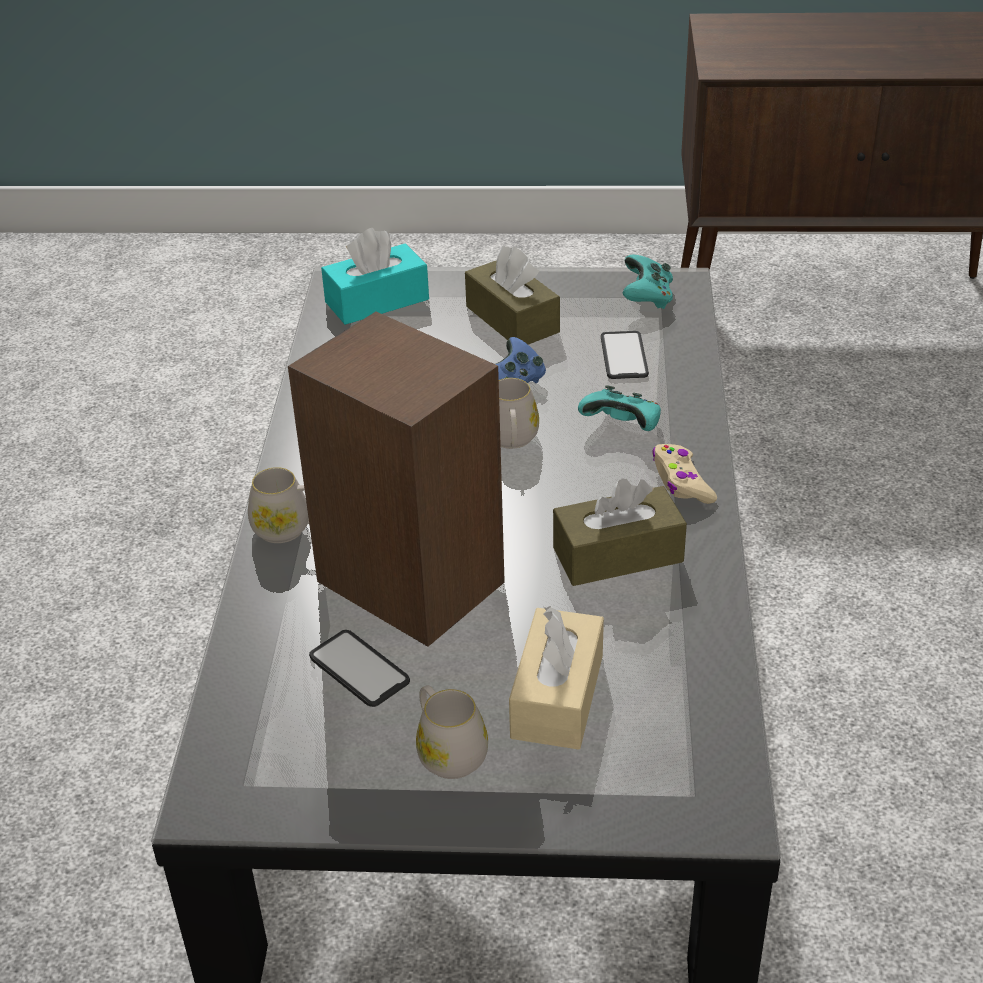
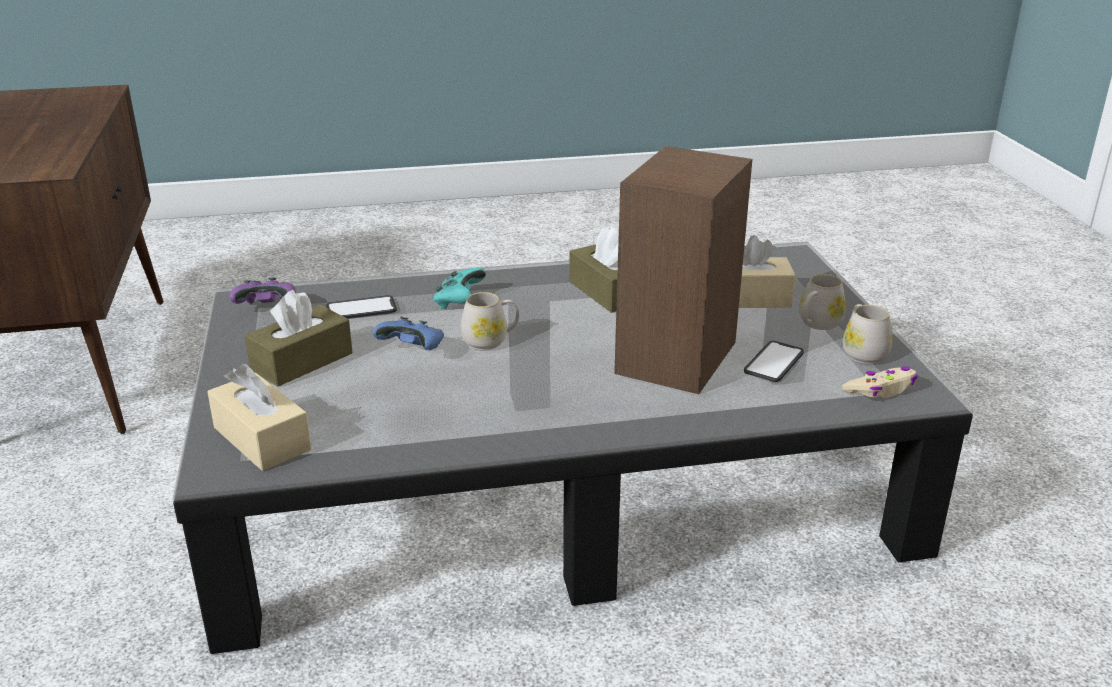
camera: 105 degrees left, 10 degrees down
white mug [248,467,309,543] -> white mug moved to [843,304,892,364]
turquoise tissue box [321,228,429,325] -> beige tissue box [207,364,311,471]
turquoise game controller [623,255,673,309] -> purple game controller [230,277,296,304]
beige game controller [652,444,717,504] -> beige game controller moved to [842,366,918,398]

